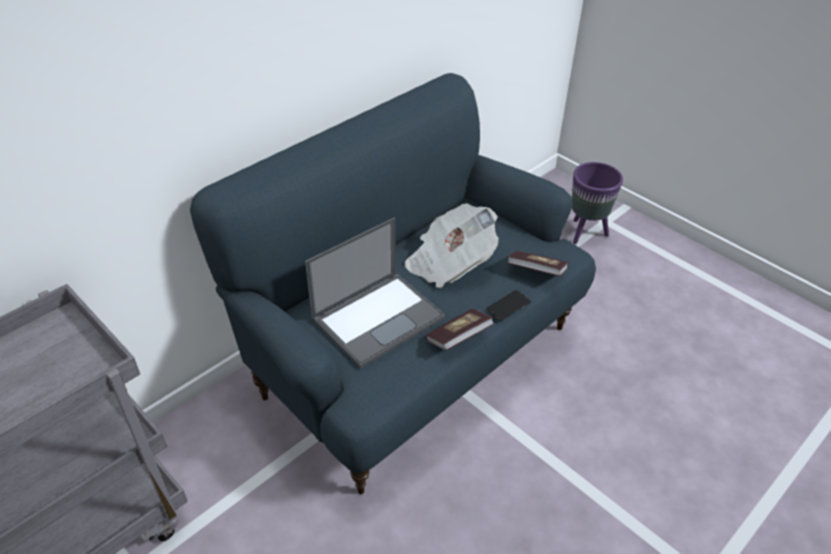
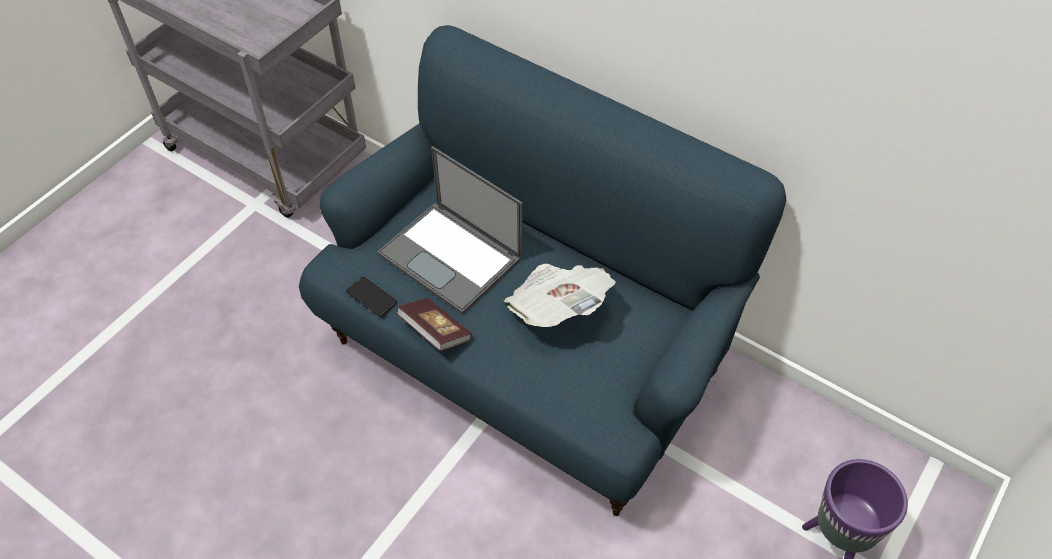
camera: 80 degrees right, 10 degrees up
phone [486,290,531,321] -> phone moved to [346,277,397,317]
book [507,251,569,276] -> none

